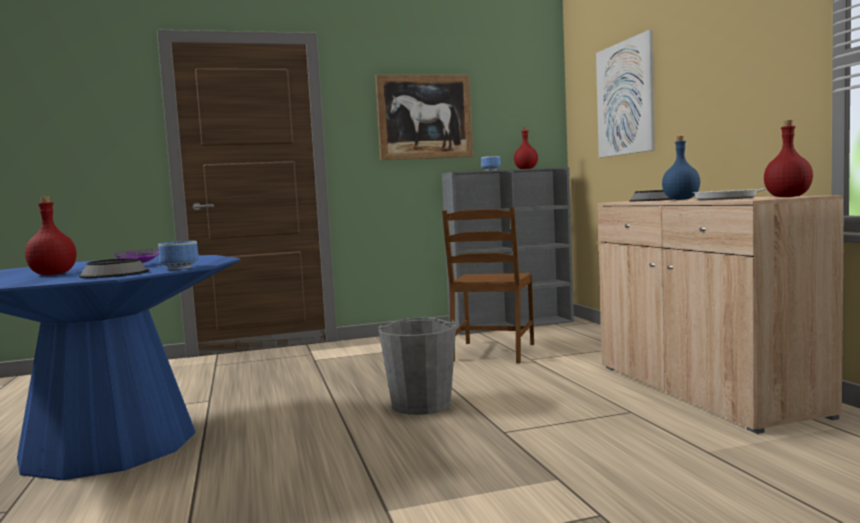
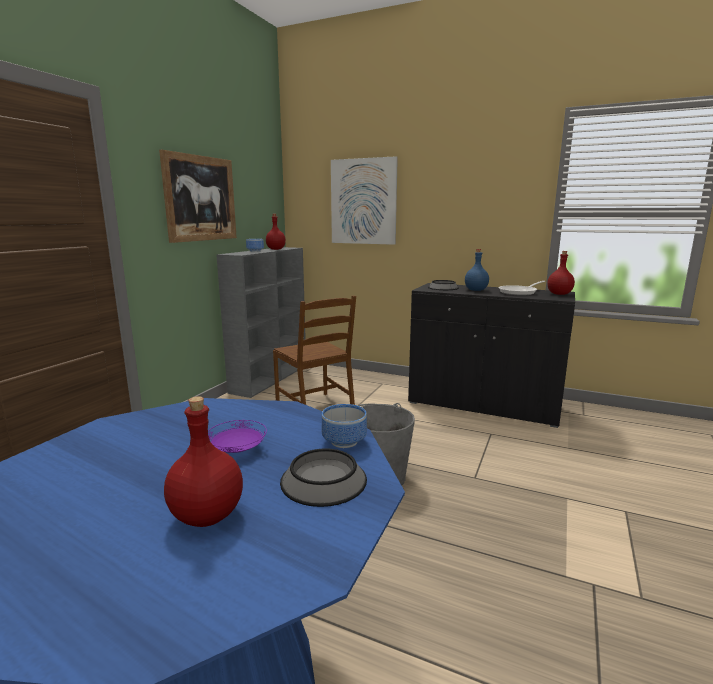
camera: 50 degrees left, 10 degrees up
beige cabinet [598,195,844,434] -> black cabinet [408,283,575,428]

